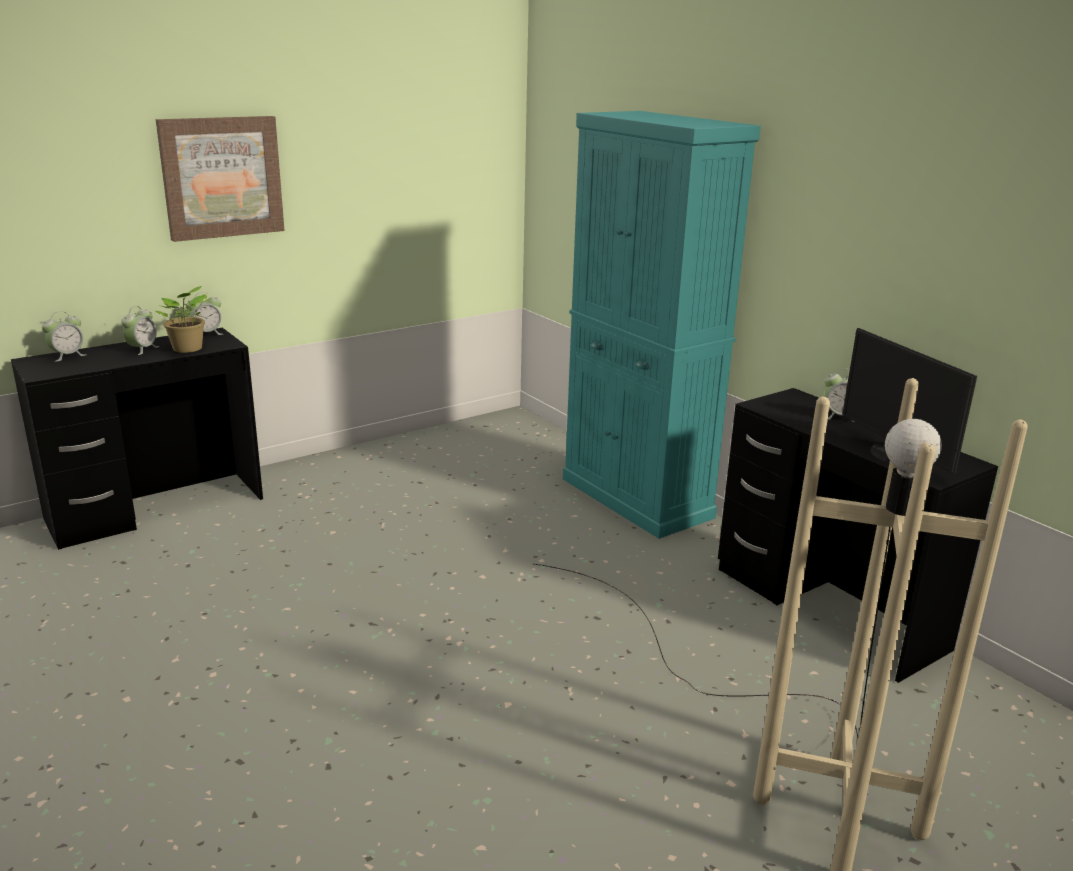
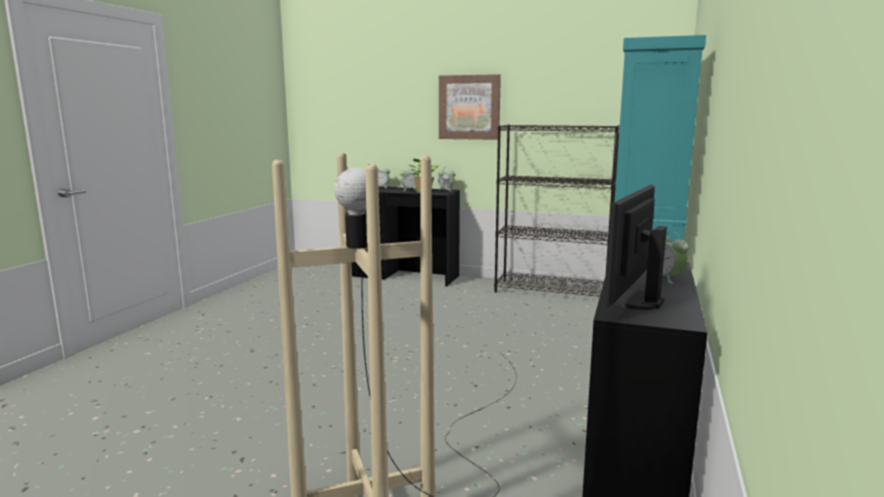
camera: 55 degrees right, 10 degrees down
none -> black bookcase [494,125,620,297]

